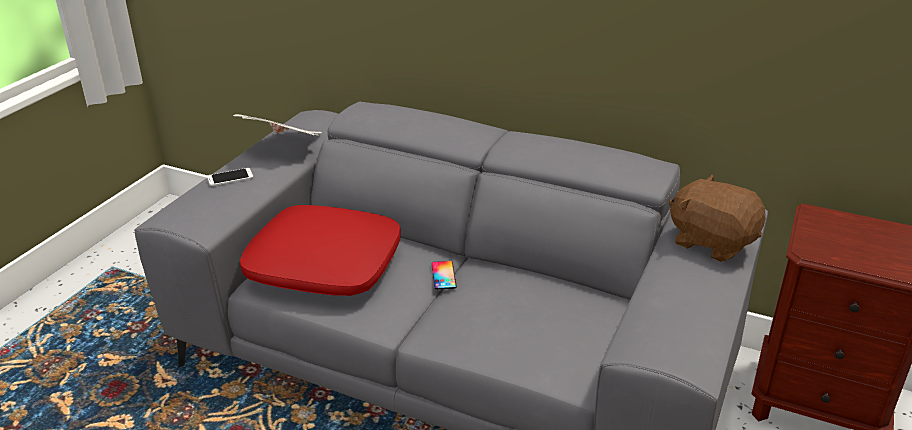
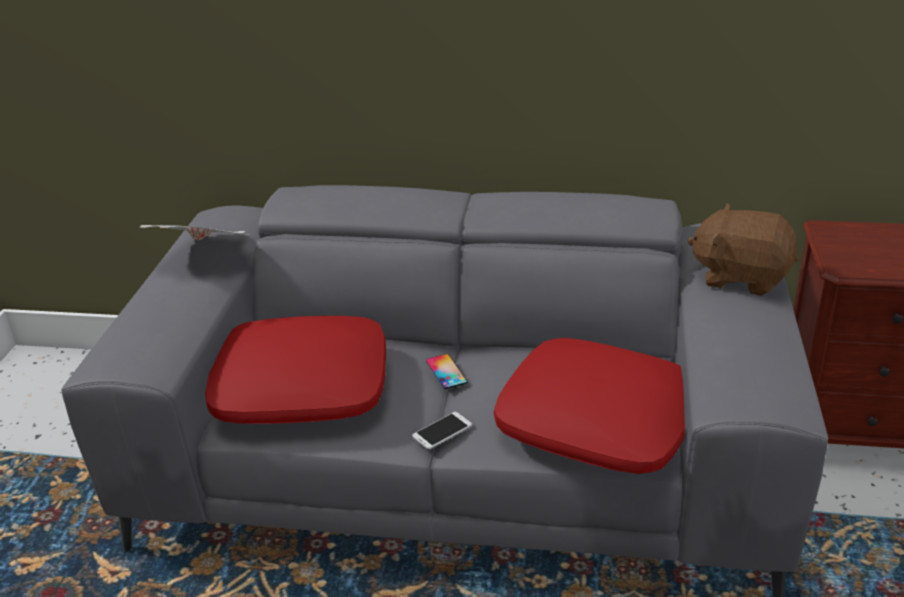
camera: 15 degrees left, 0 degrees up
phone [207,168,253,186] -> phone moved to [412,412,472,450]
none -> red pillow [494,338,685,474]

